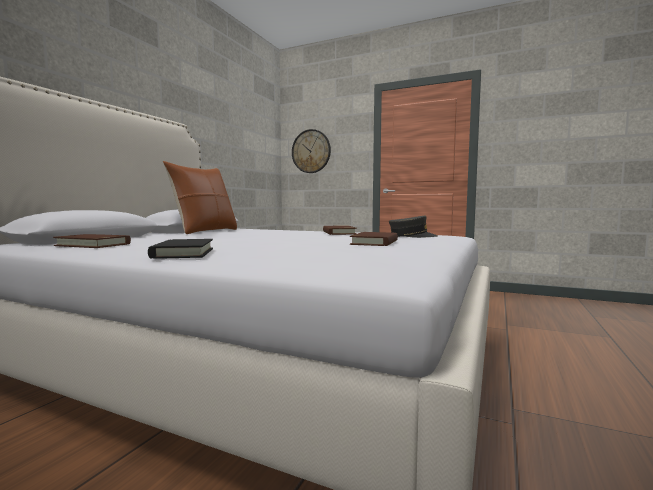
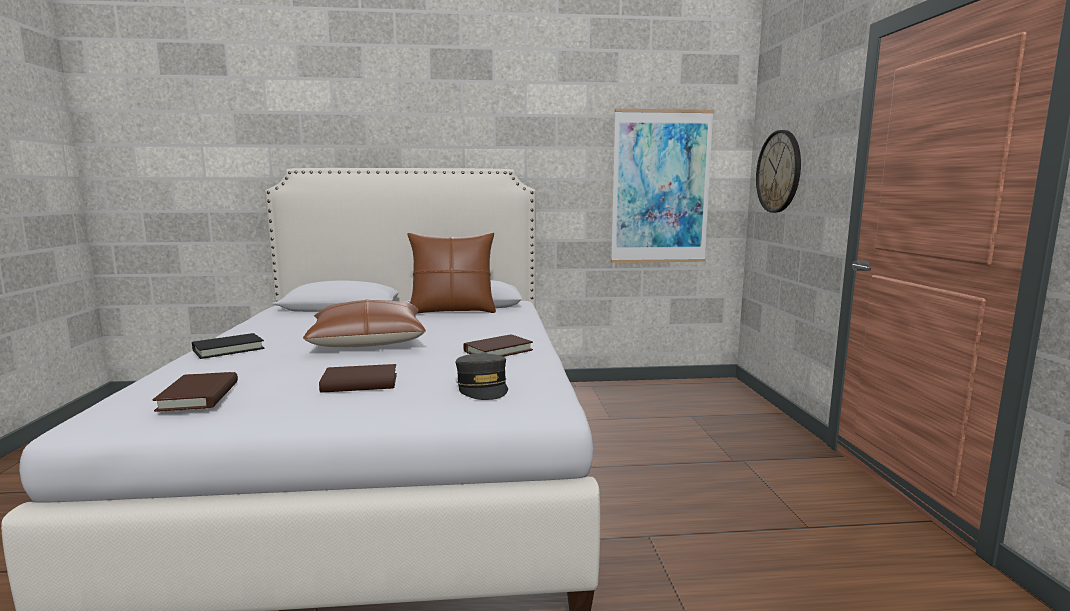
camera: 60 degrees right, 5 degrees up
brown book [53,234,131,248] -> brown book moved to [153,372,238,412]
none -> brown pillow [303,299,426,347]
none -> picture [611,109,714,263]

